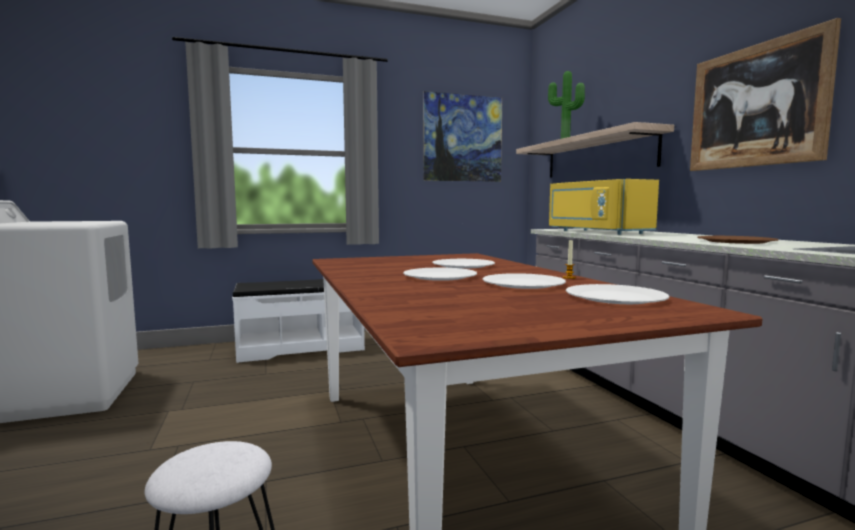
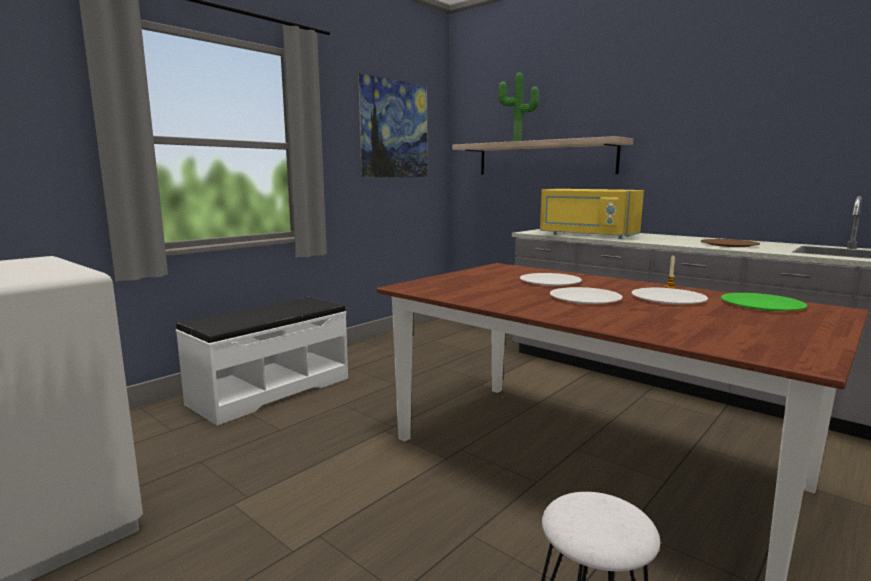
camera: 30 degrees left, 5 degrees up
white plate [566,284,669,304] -> green plate [721,293,807,311]
picture [690,18,841,171] -> none

